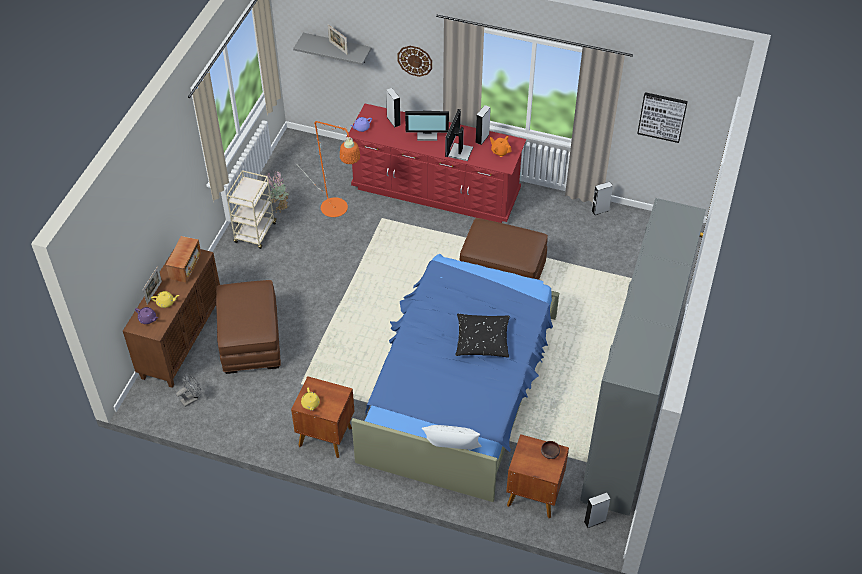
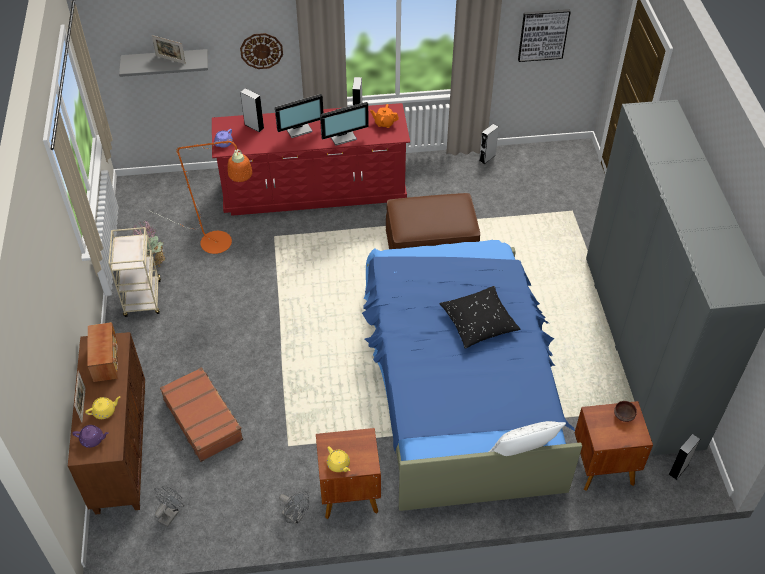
camera: 25 degrees left, 0 degrees up
brown ottoman [216,280,281,374] -> brown suitcase [160,367,243,462]
monitor [445,109,473,161] -> monitor turned 105 degrees counterclockwise [320,102,369,146]
none -> grey fan [279,491,309,525]

